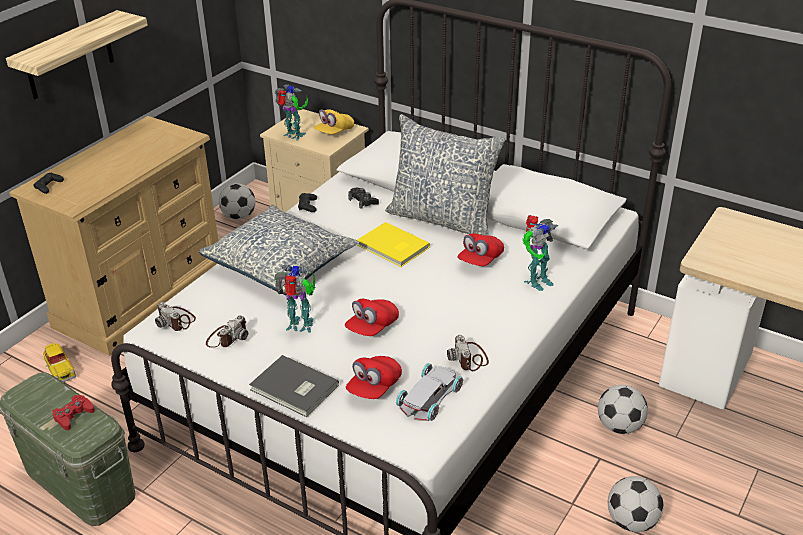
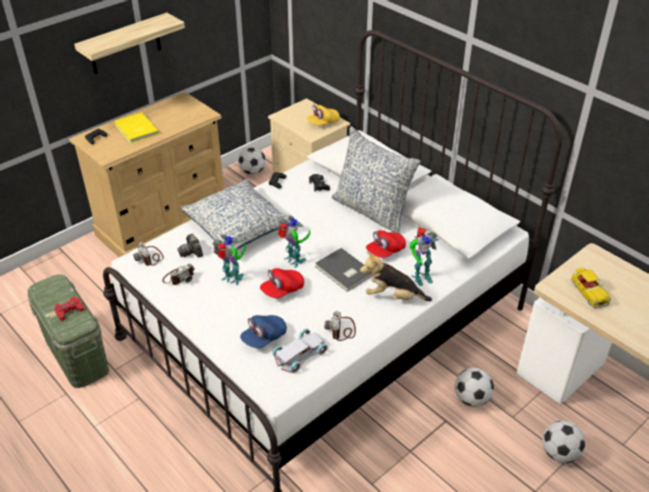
camera: 15 degrees right, 5 degrees up
toy car [43,343,76,382] -> toy car moved to [571,268,611,308]
grey book [249,355,339,417] -> grey book moved to [315,248,373,292]
toy robot [275,84,308,140] -> toy robot moved to [278,215,310,268]
red cap [346,356,402,399] -> blue cap [240,315,287,348]
yellow book [357,222,430,267] -> yellow book moved to [114,113,159,143]
football [608,476,664,532] -> football moved to [542,421,585,463]
none -> camera [178,234,203,258]
none -> plush toy [360,252,432,301]

